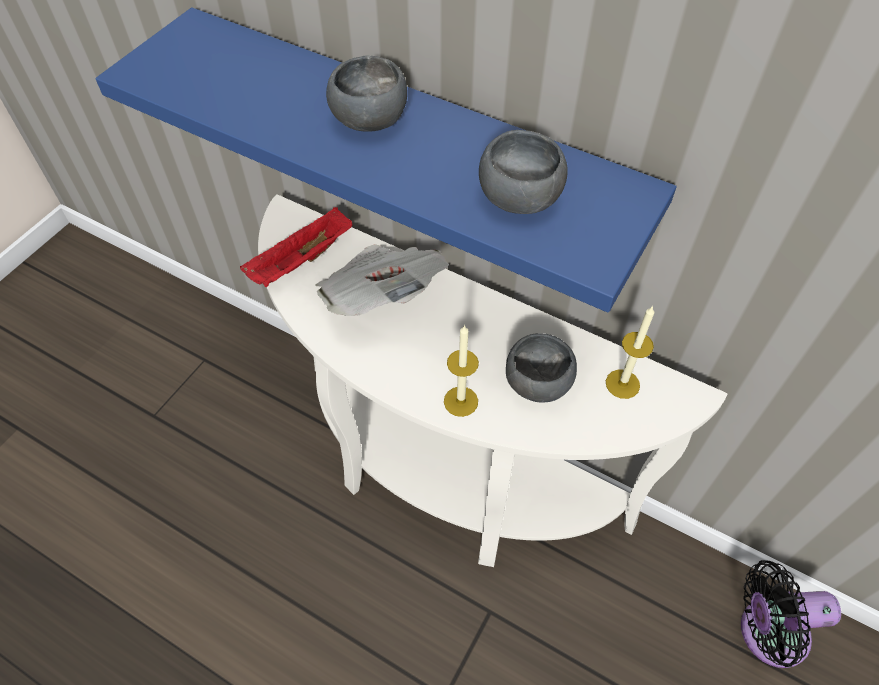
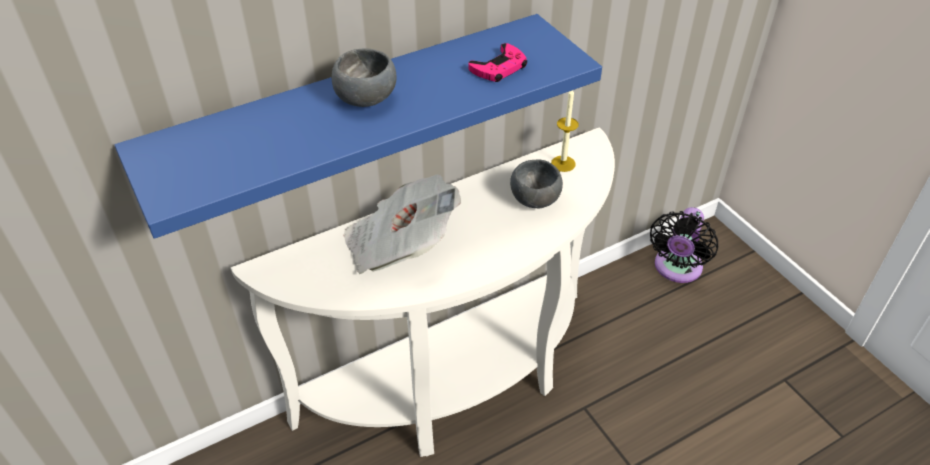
camera: 60 degrees left, 10 degrees down
red tray [240,207,352,287] -> none
candle [444,324,479,417] -> none
grey bowl [479,130,568,214] -> pink game controller [468,43,527,82]

